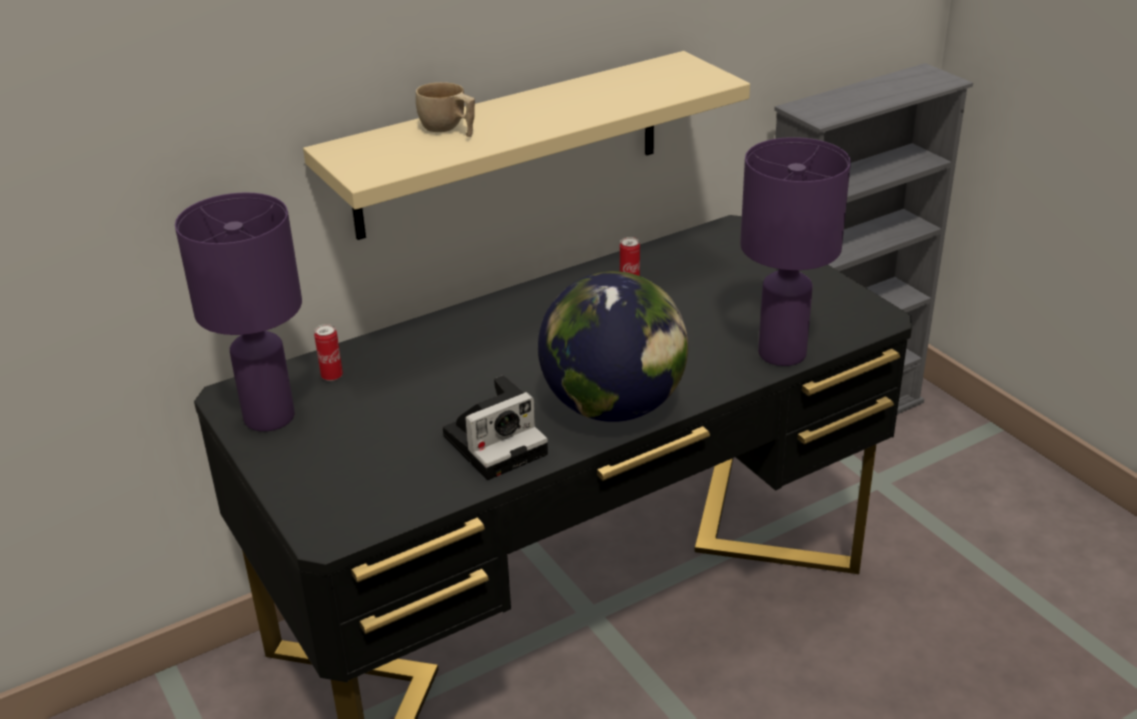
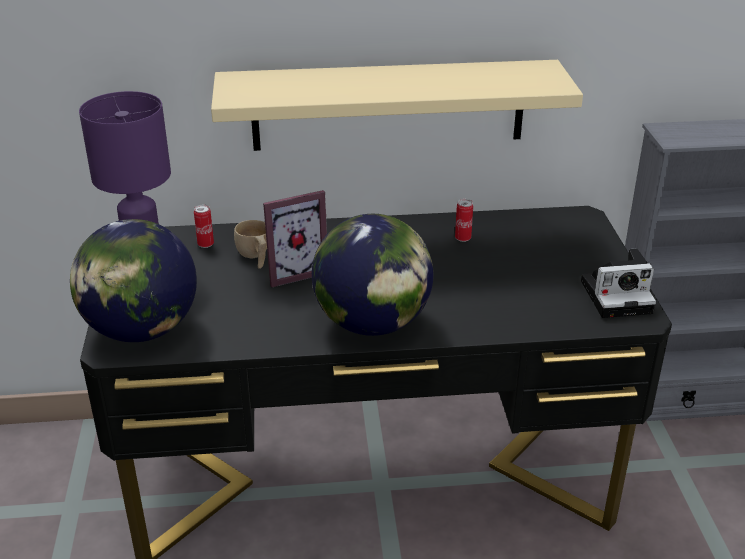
camera: 25 degrees right, 0 degrees up
beige cup [416,82,475,137] -> beige cup moved to [234,220,267,269]
camera [443,375,548,480] -> camera moved to [581,248,656,318]
purple table lamp [740,137,851,366] -> none
none -> globe [70,219,197,342]
none -> picture frame [263,190,327,287]

